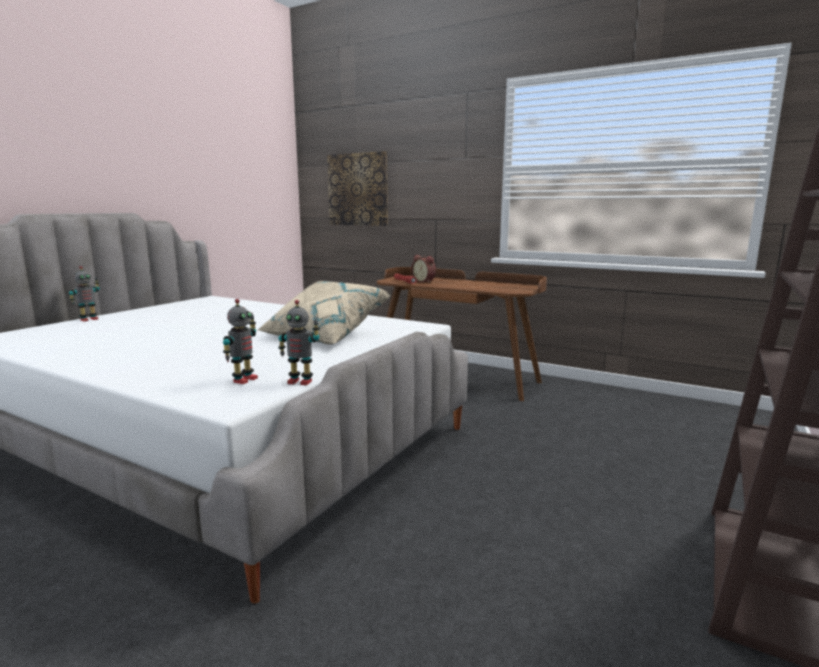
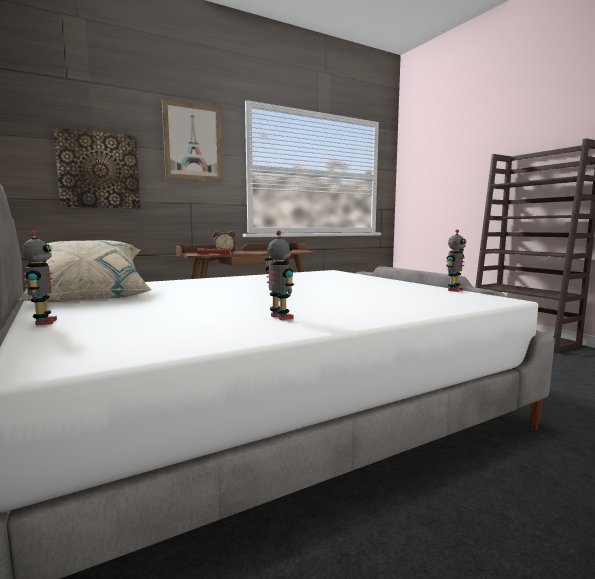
camera: 60 degrees left, 5 degrees down
toy robot [223,299,258,384] -> toy robot moved to [265,230,294,320]
beige pillow [258,281,391,345] -> beige pillow moved to [18,240,151,302]
none -> picture [162,99,222,182]

